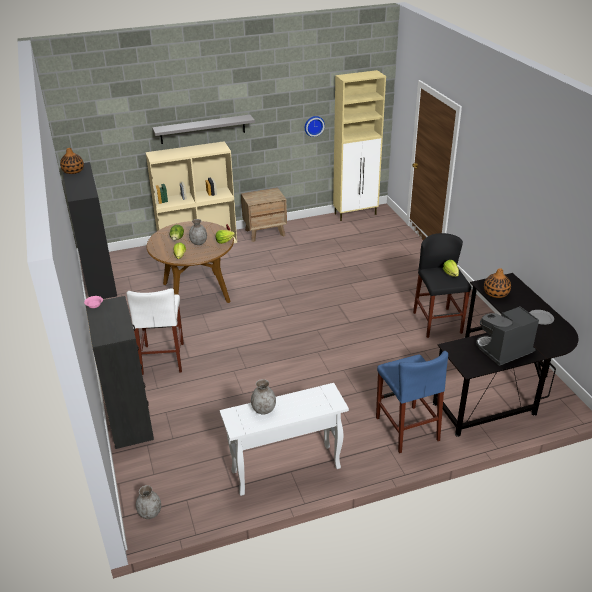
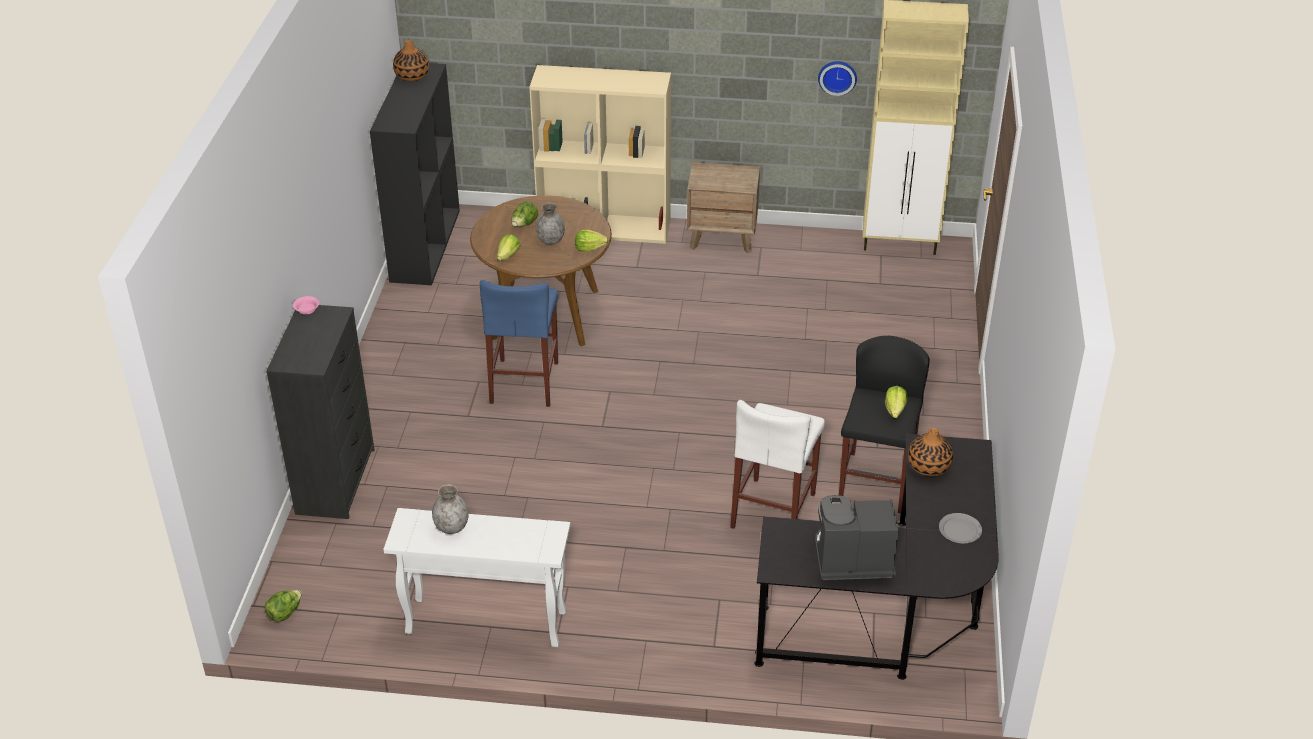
camera: 25 degrees right, 5 degrees up
white stool [127,288,184,375] -> white stool moved to [730,400,825,529]
grey vase [136,485,161,519] -> lettuce [265,590,302,622]
grey shelf [152,115,255,144] -> none
blue stool [376,351,448,453] -> blue stool moved to [480,280,558,407]

